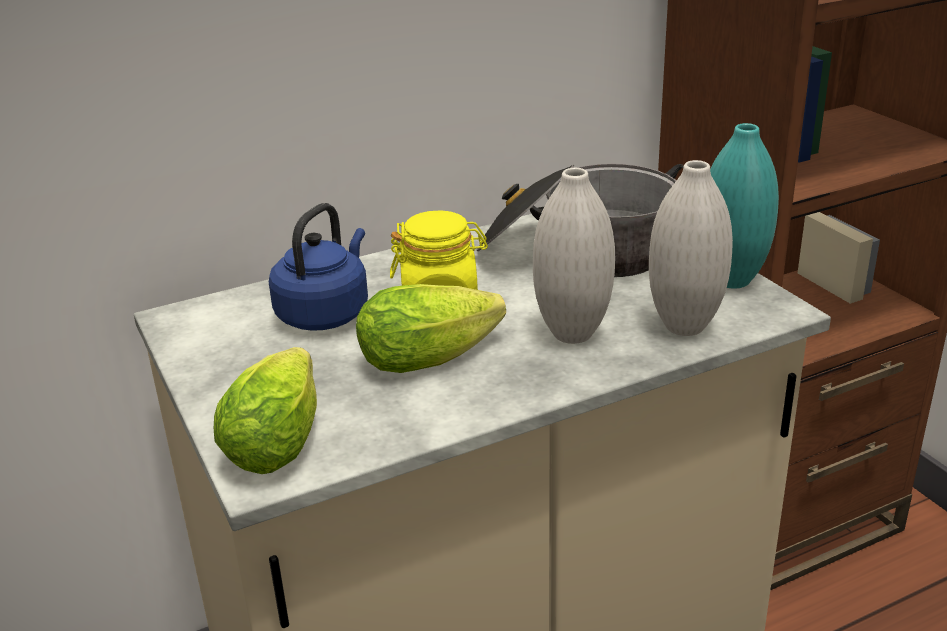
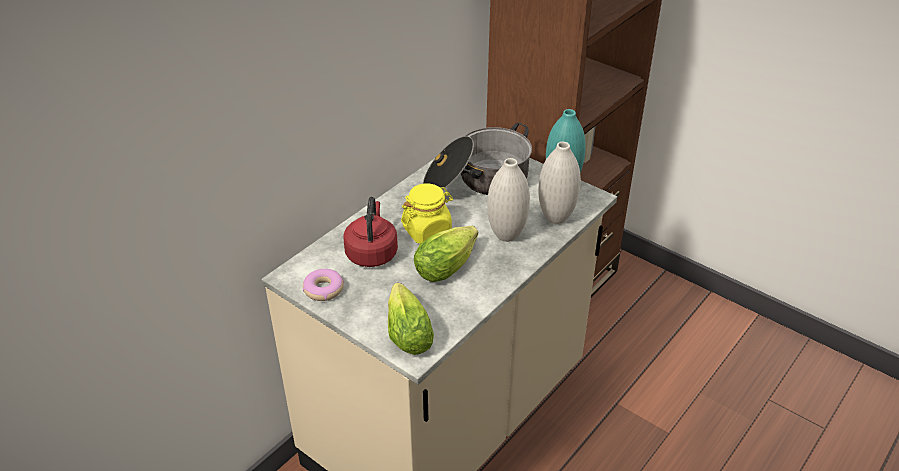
camera: 25 degrees left, 10 degrees up
blue kettle [269,203,368,331] -> red kettle [343,197,398,267]
none -> donut [303,269,344,301]

